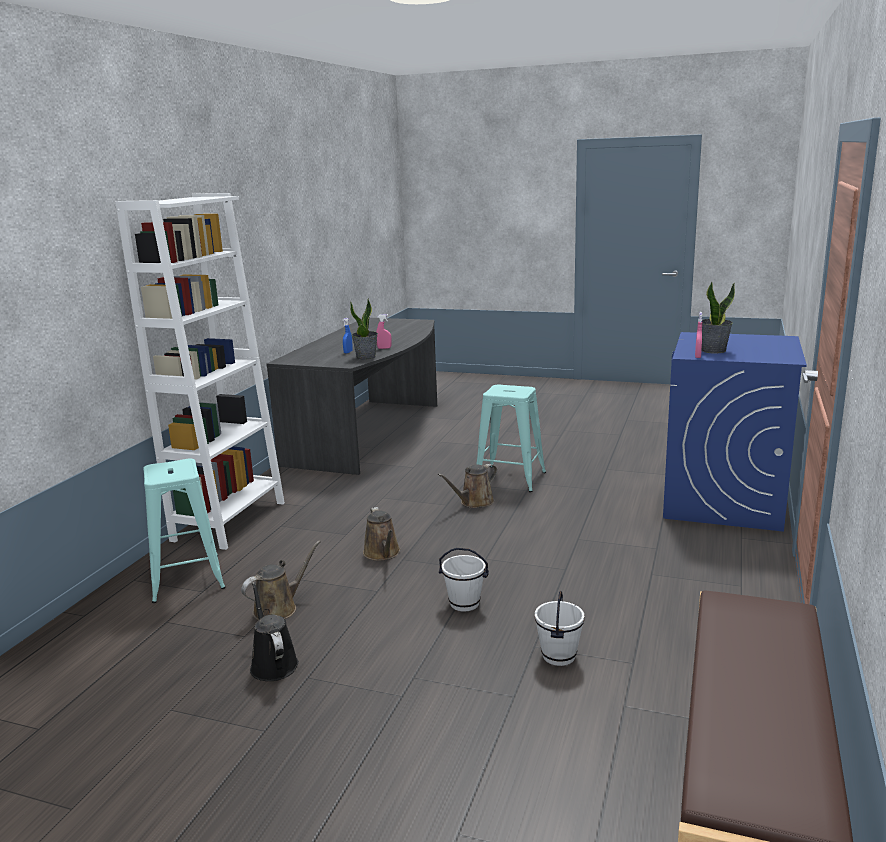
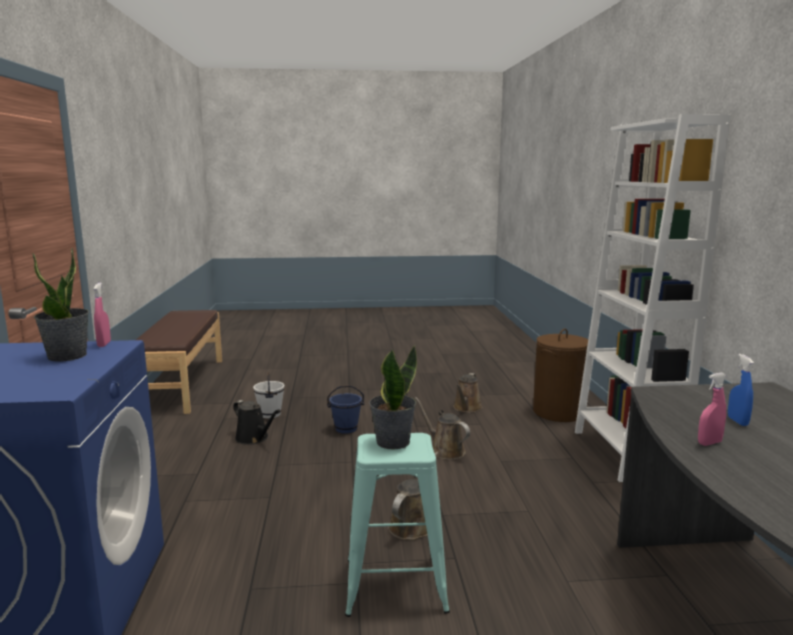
camera: 155 degrees right, 5 degrees down
turquoise stool [143,459,226,603] -> brown laundry basket [533,328,588,422]
black watering can [250,582,299,681] -> black watering can moved to [233,400,280,445]
potted plant [350,298,378,360] -> potted plant moved to [369,346,417,449]
white bucket [439,548,489,612] -> blue bucket [327,385,364,434]

